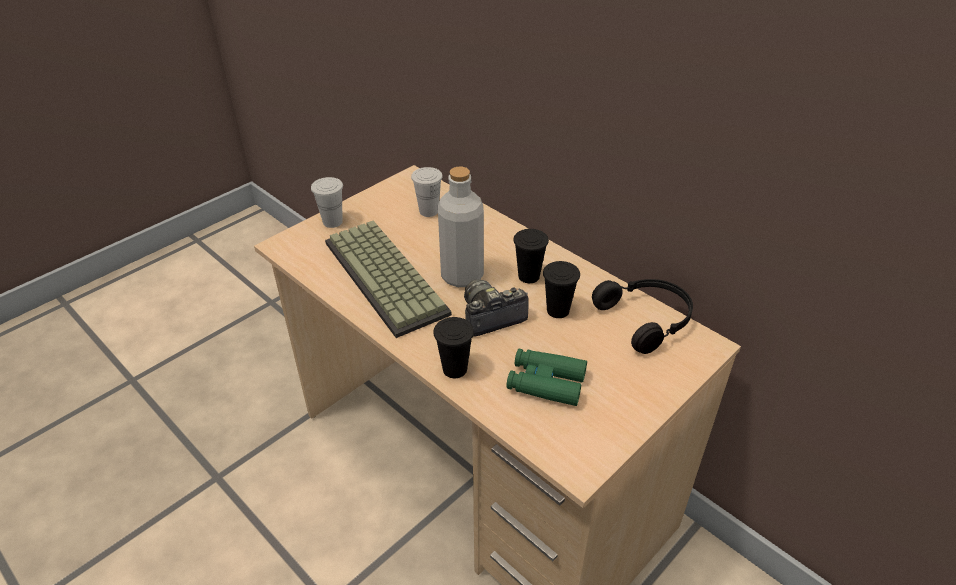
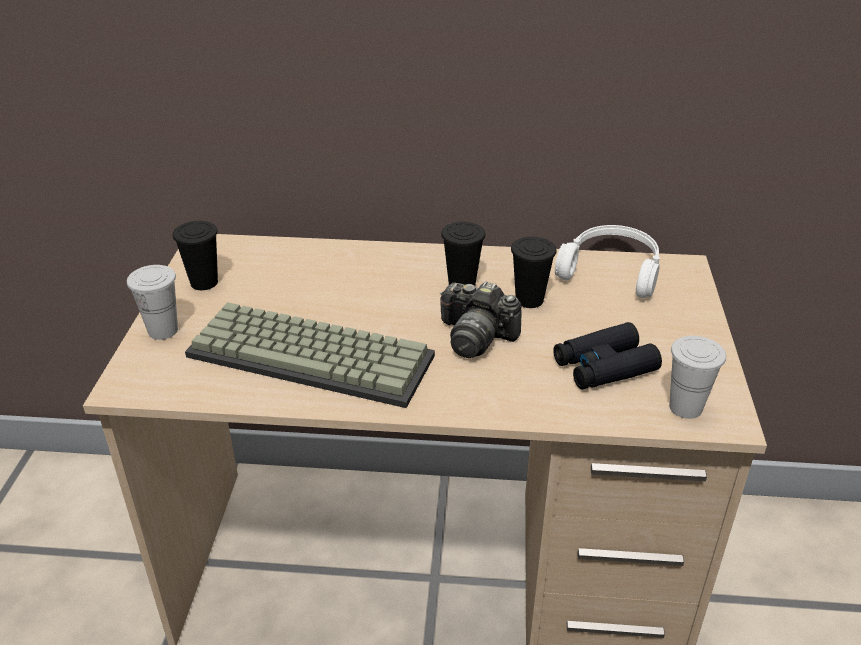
camera: 40 degrees left, 5 degrees down
white cup [411,167,443,217] -> white cup moved to [669,336,726,419]
black cup [433,317,474,378] -> black cup moved to [173,221,218,290]
grey bottle [438,167,484,287] -> none
camera [464,279,529,336] -> camera turned 90 degrees counterclockwise [440,281,522,358]
green binoculars [507,349,587,406] -> black binoculars [553,322,662,390]
black headphones [592,279,693,354] -> white headphones [555,225,660,298]

